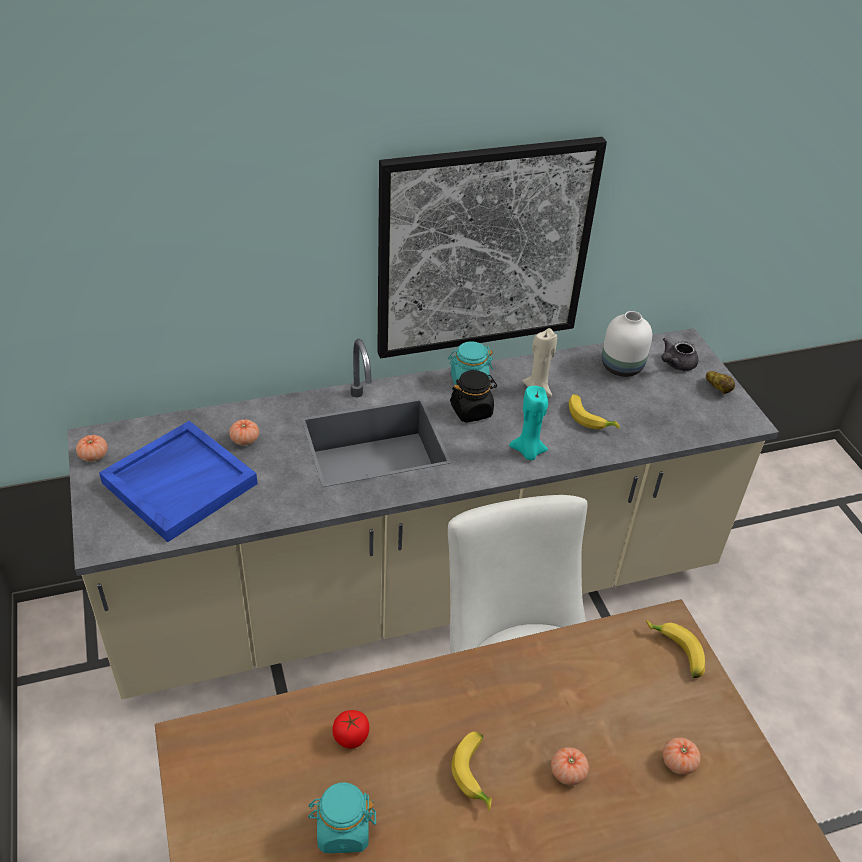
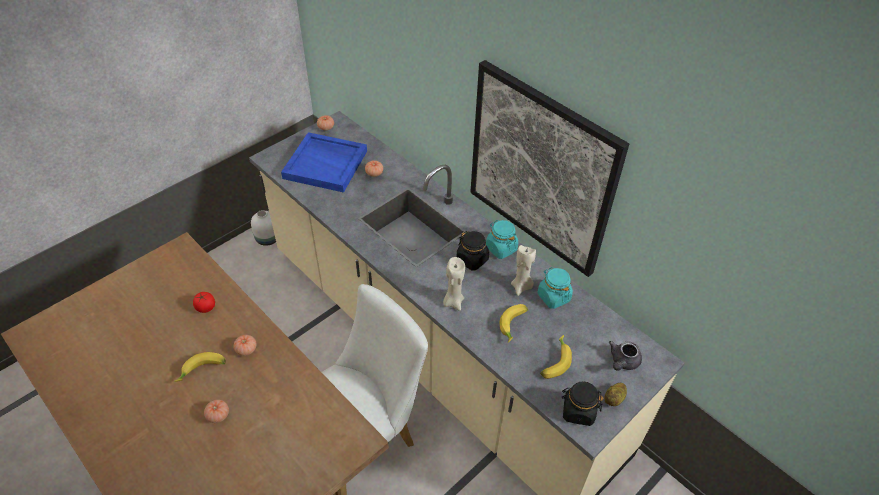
camera: 65 degrees right, 5 degrees up
turquoise jar [308,782,376,853] -> turquoise jar moved to [538,267,573,309]
turquoise candle [509,386,548,460] -> beige candle [443,257,465,311]
white vase [602,311,652,377] -> white vase moved to [251,210,276,246]
banana [646,620,705,678] -> banana moved to [540,335,572,379]
grey teapot [661,338,698,371] -> grey teapot turned 75 degrees counterclockwise [609,341,642,370]
tomato [663,737,701,775] -> tomato moved to [233,335,257,356]
none -> black jar [562,381,604,426]

